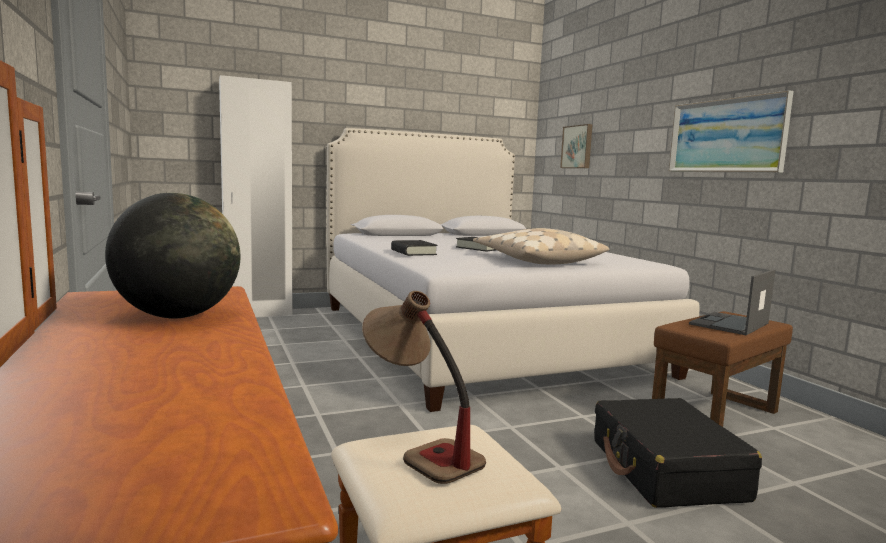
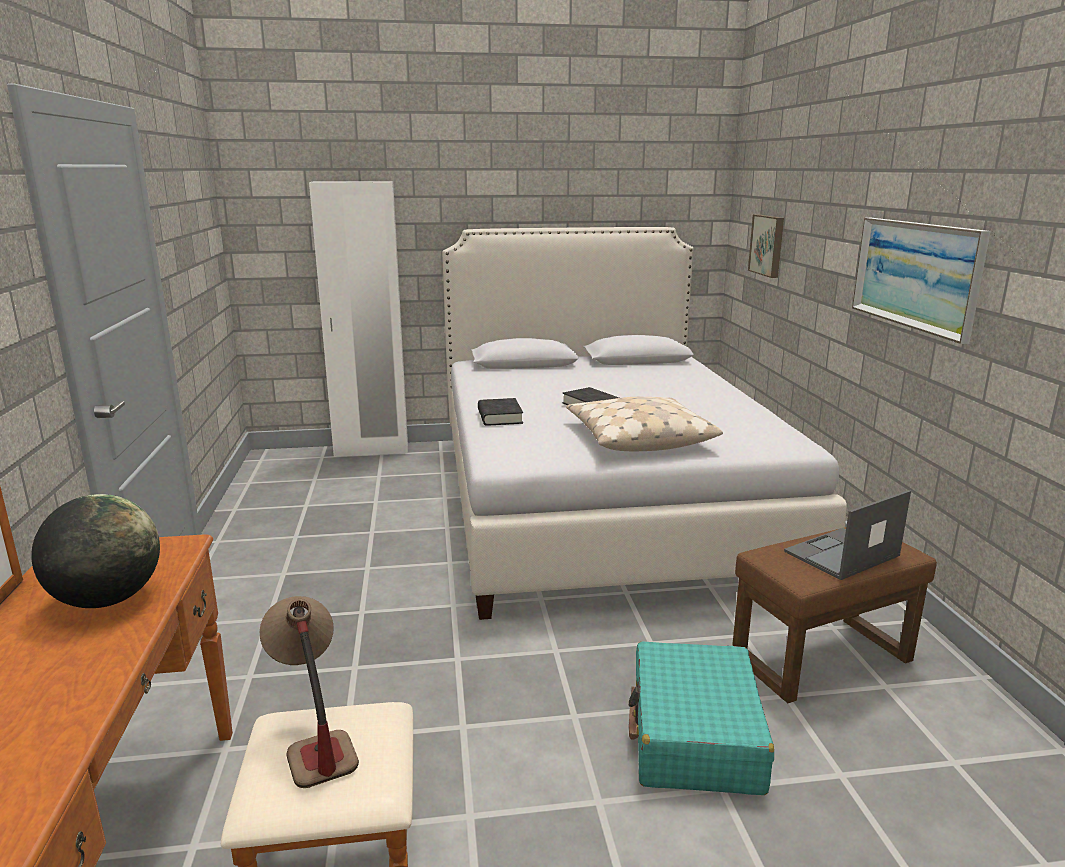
camera: 15 degrees right, 10 degrees up
black suitcase [594,398,762,508] -> turquoise suitcase [629,641,774,795]

